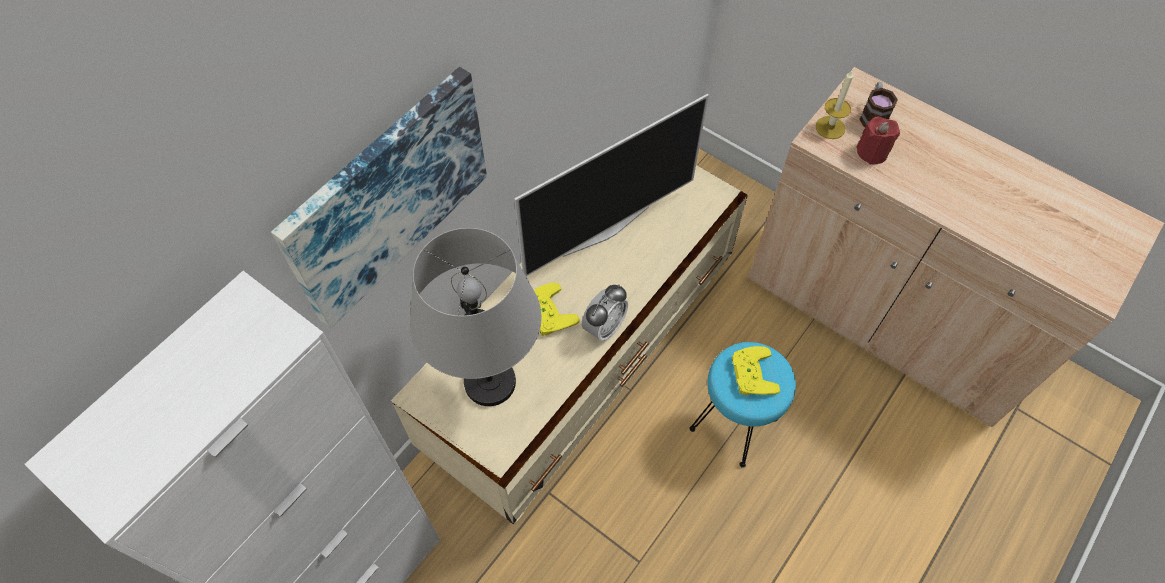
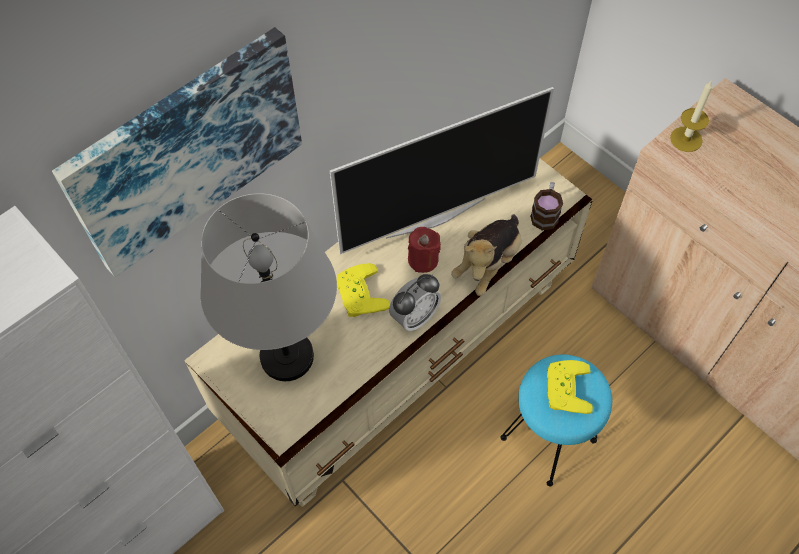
camera: 10 degrees right, 0 degrees up
red candle [856,116,900,164] -> red candle moved to [408,227,441,273]
mug [859,82,898,128] -> mug moved to [530,182,563,230]
none -> plush toy [451,214,522,296]

